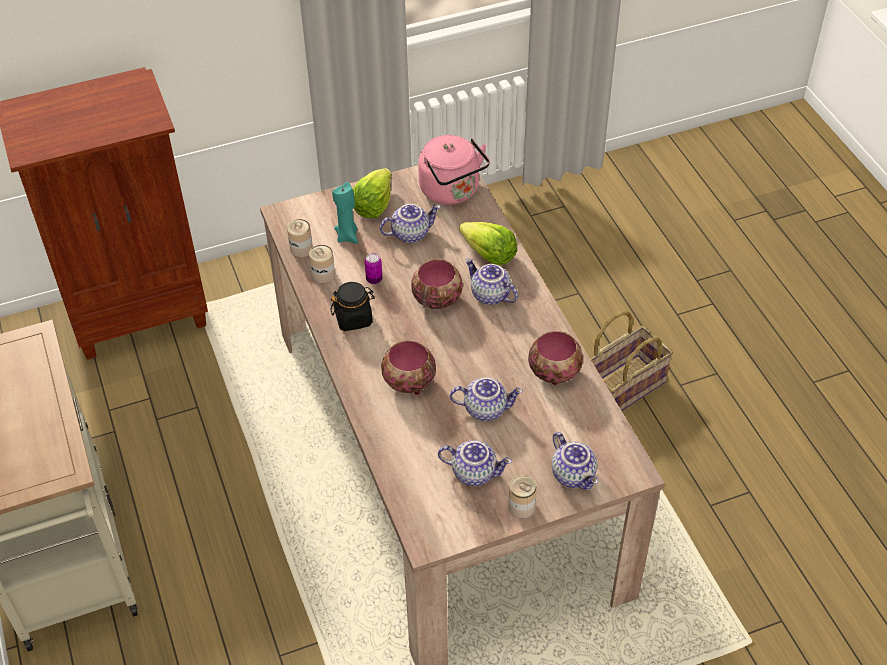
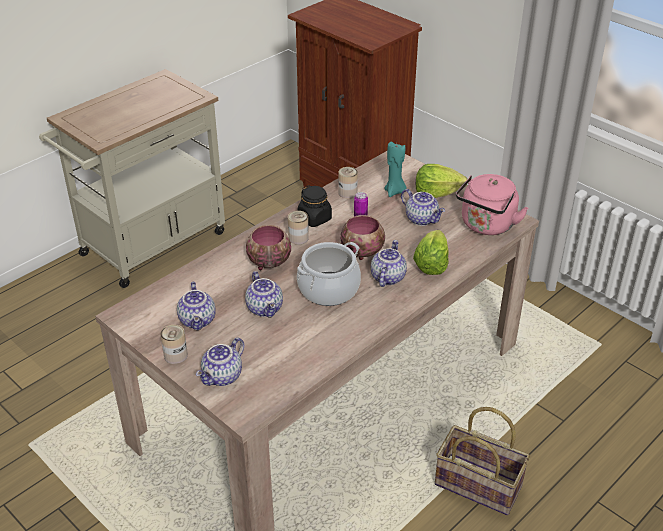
camera: 65 degrees right, 10 degrees down
can [287,219,313,257] -> can moved to [288,211,309,245]
bowl [528,331,583,385] -> none
none -> cooking pot [297,242,361,306]

